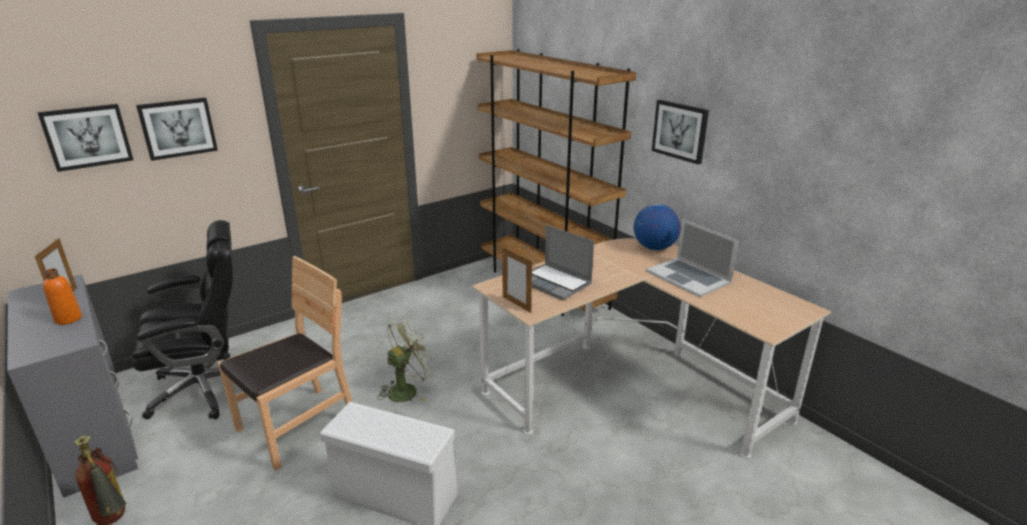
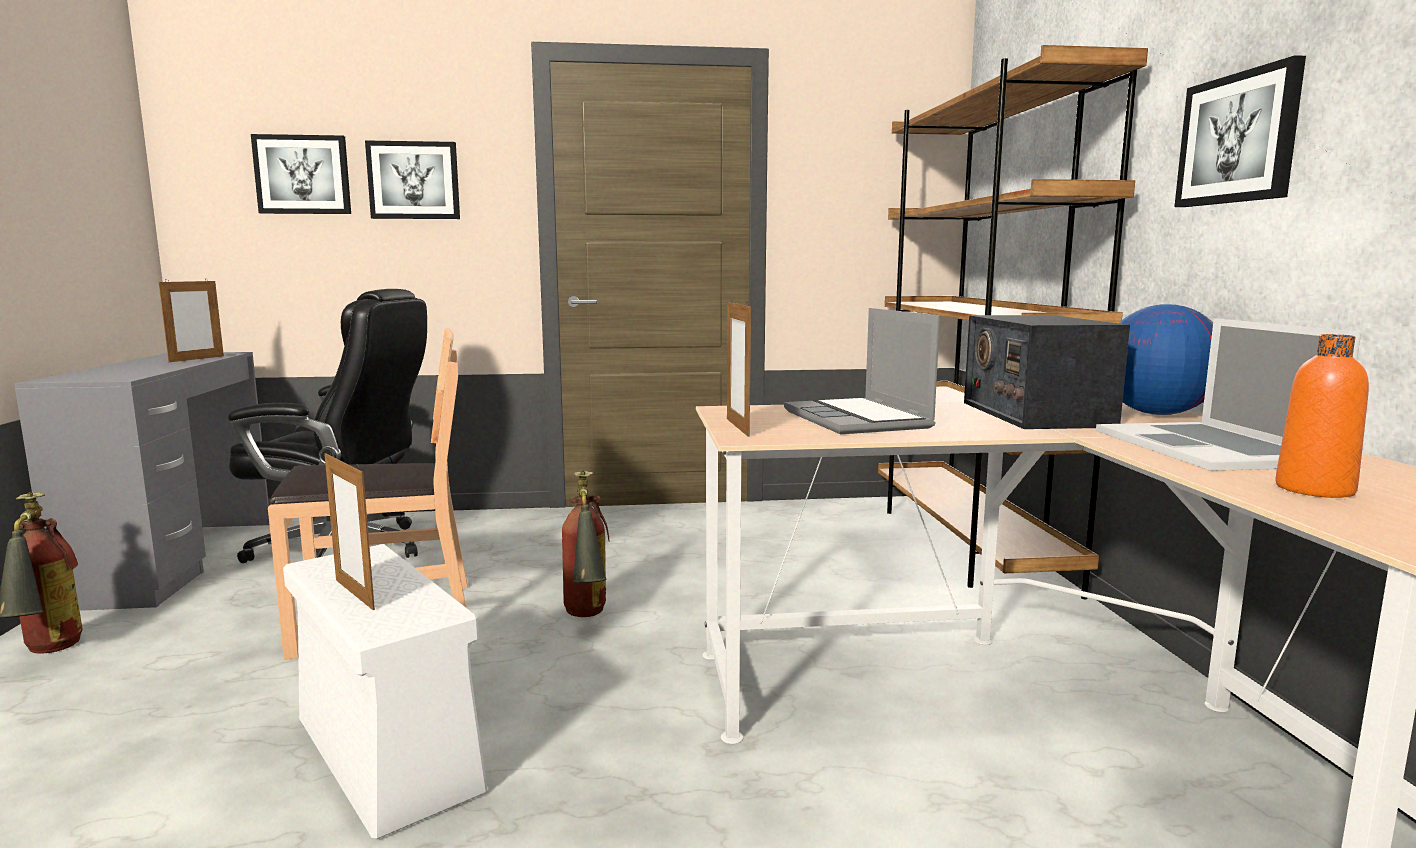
camera: 30 degrees right, 15 degrees down
orange bottle [43,268,82,325] -> orange bottle moved to [1275,334,1369,498]
green fan [377,318,436,402] -> fire extinguisher [562,470,609,617]
none -> picture frame [324,451,375,610]
none -> radio [964,315,1130,429]

